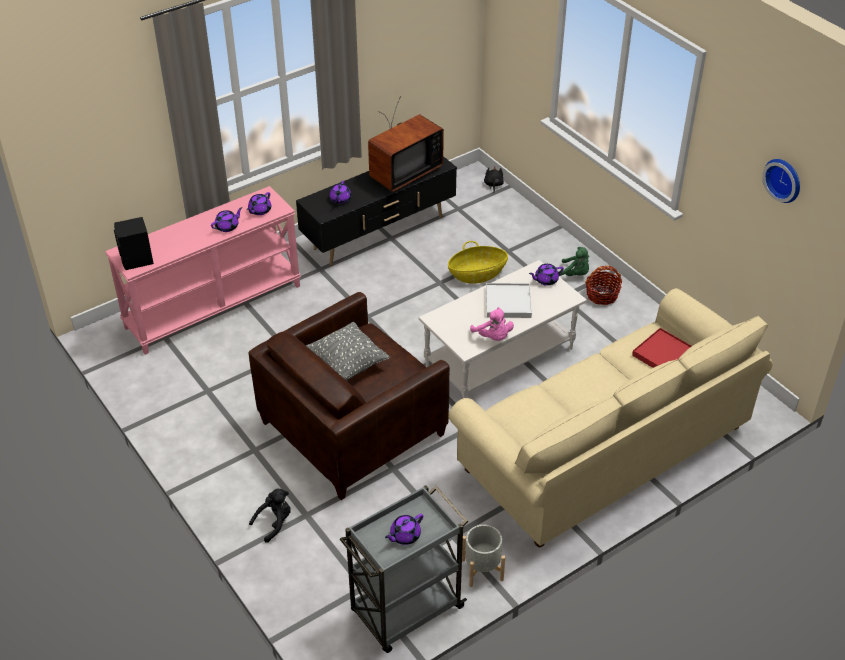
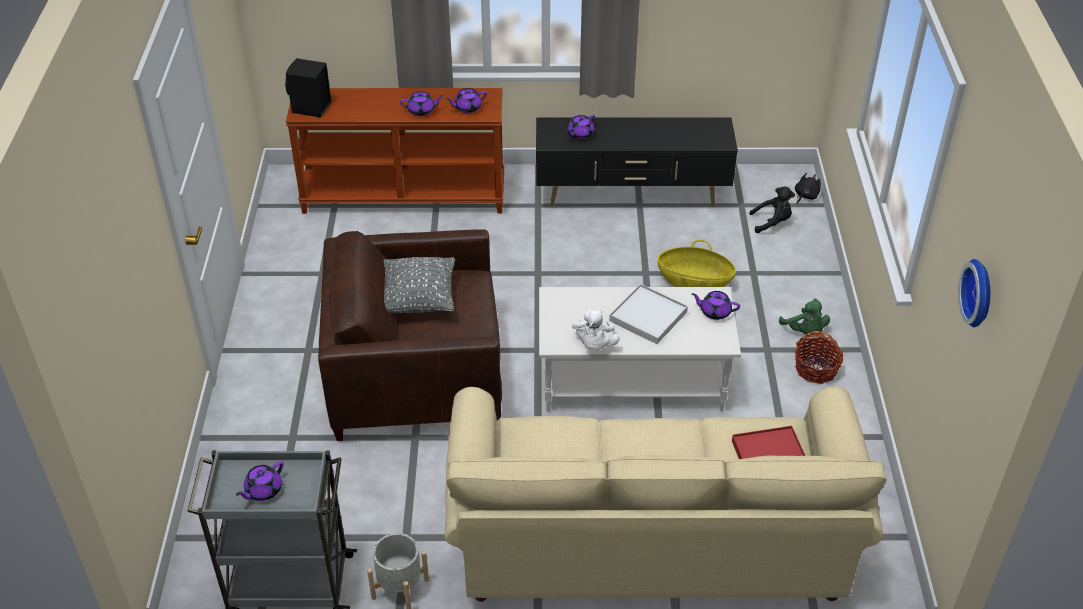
camera: 35 degrees right, 0 degrees up
pink console table [105,186,301,355] -> brown console table [286,88,504,214]
black plush toy [249,489,291,543] -> black plush toy moved to [749,187,795,233]
television [368,98,444,192] -> none
purple teapot [385,514,423,545] -> purple teapot turned 45 degrees counterclockwise [236,461,283,501]
pink plush toy [470,308,514,341] -> white plush toy [572,310,620,351]

